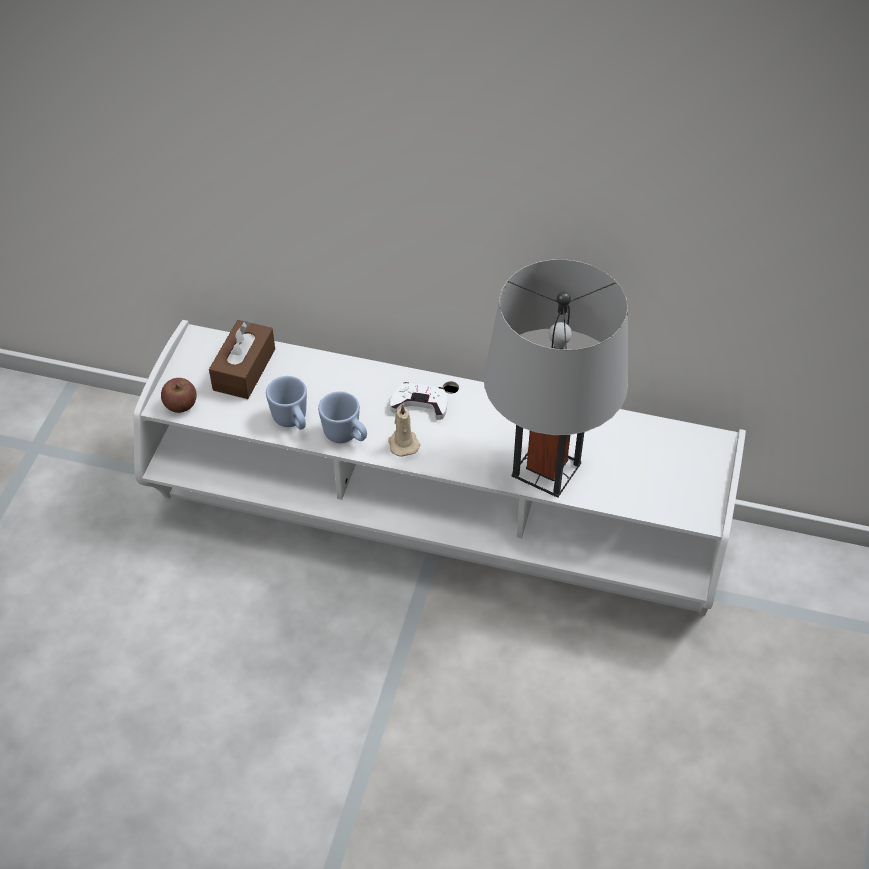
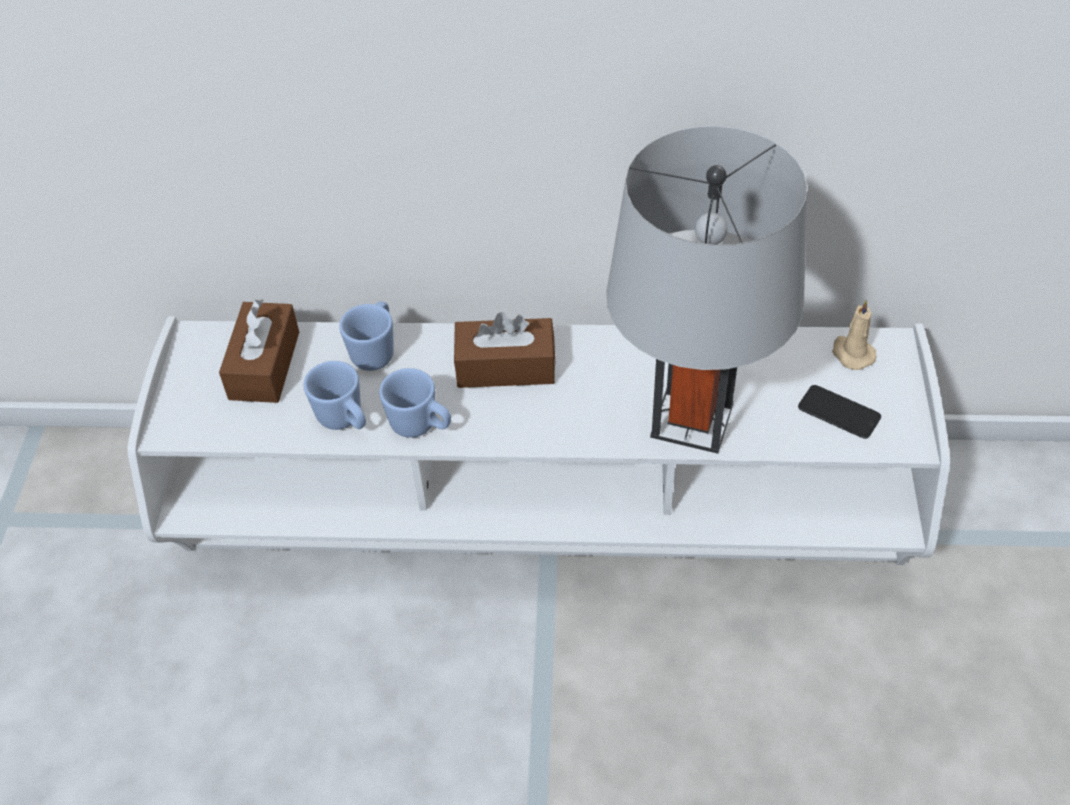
camera: 10 degrees left, 0 degrees up
apple [161,378,197,413] -> none
beige candle [388,404,421,457] -> beige candle moved to [832,299,877,370]
white game controller [390,382,447,420] -> brown tissue box [454,312,556,388]
none -> blue mug [339,302,394,371]
none -> phone [798,385,881,439]

